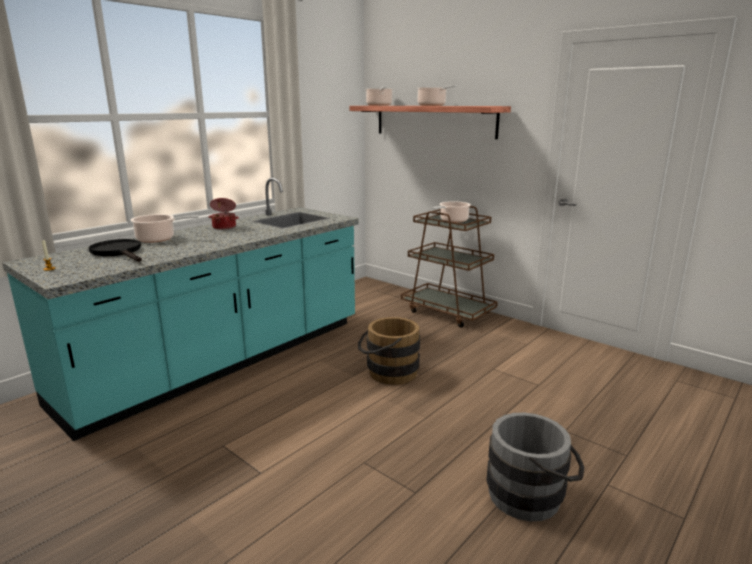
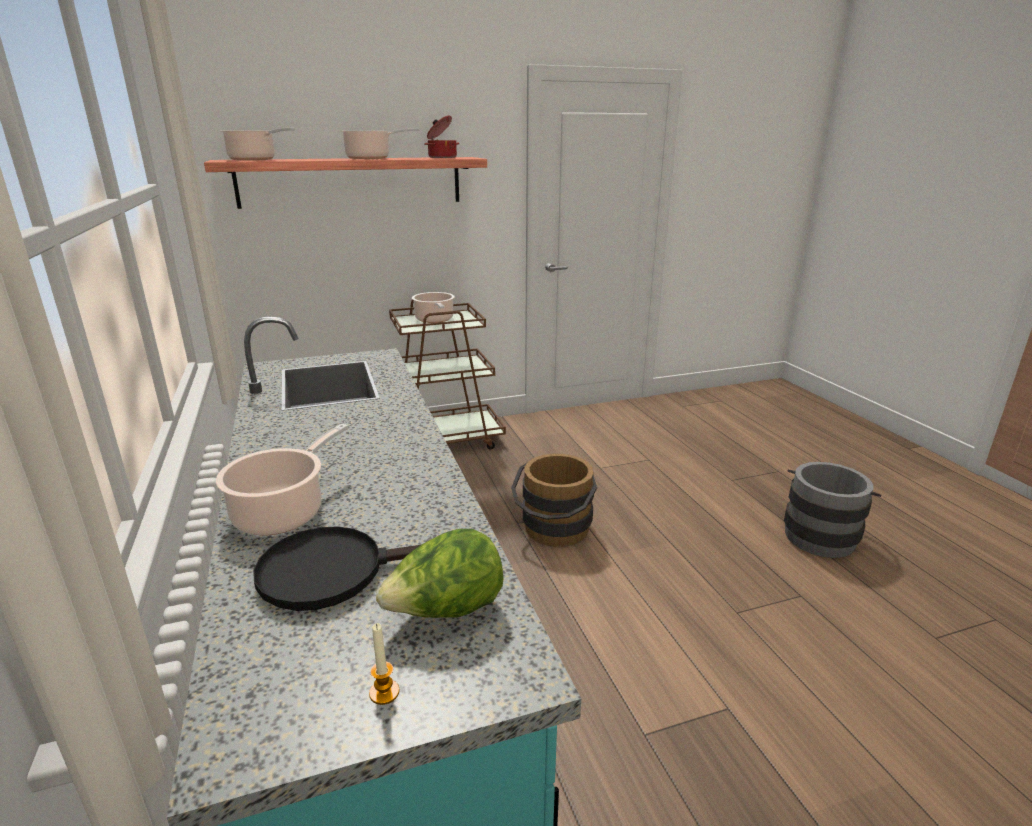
camera: 60 degrees left, 5 degrees up
cooking pot [208,198,239,230] -> cooking pot moved to [424,116,459,158]
none -> lettuce [376,529,504,618]

